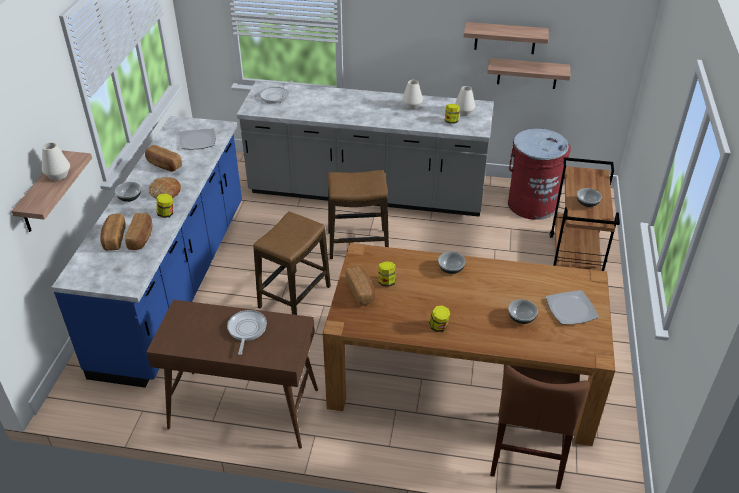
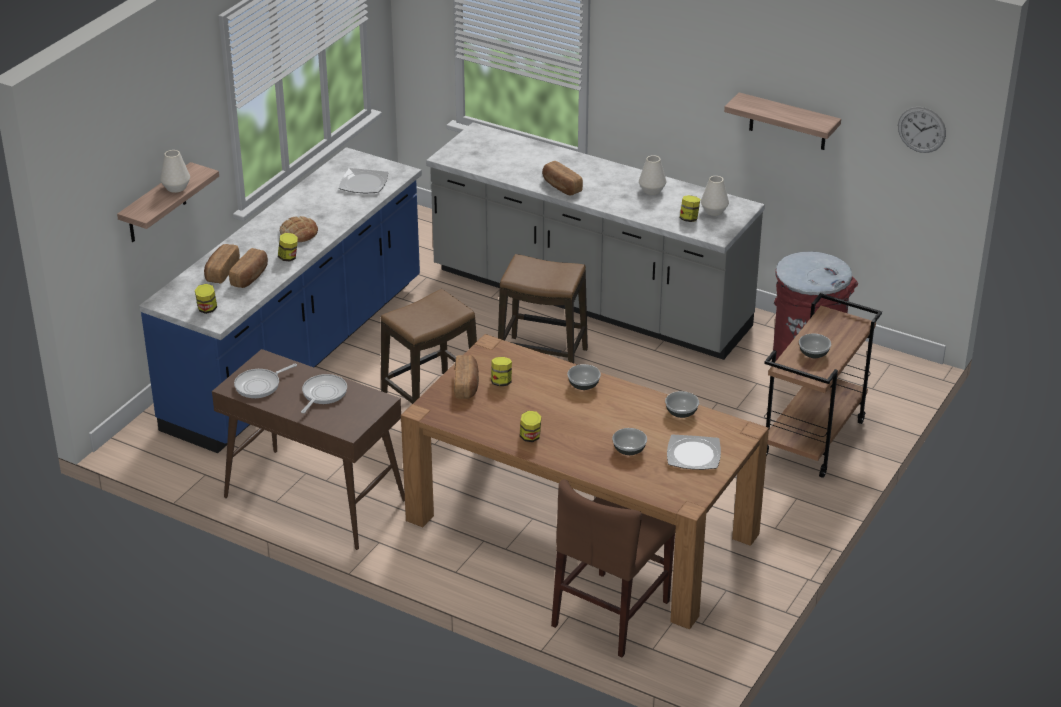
camera: 20 degrees right, 5 degrees down
bowl [115,182,141,202] -> bowl moved to [665,391,699,418]
bread [145,145,182,171] -> bread moved to [542,161,583,196]
frying pan [260,80,293,104] -> frying pan moved to [234,364,297,398]
shelf [487,58,571,89] -> none
none -> jar [195,284,217,314]
none -> wall clock [898,107,946,153]

